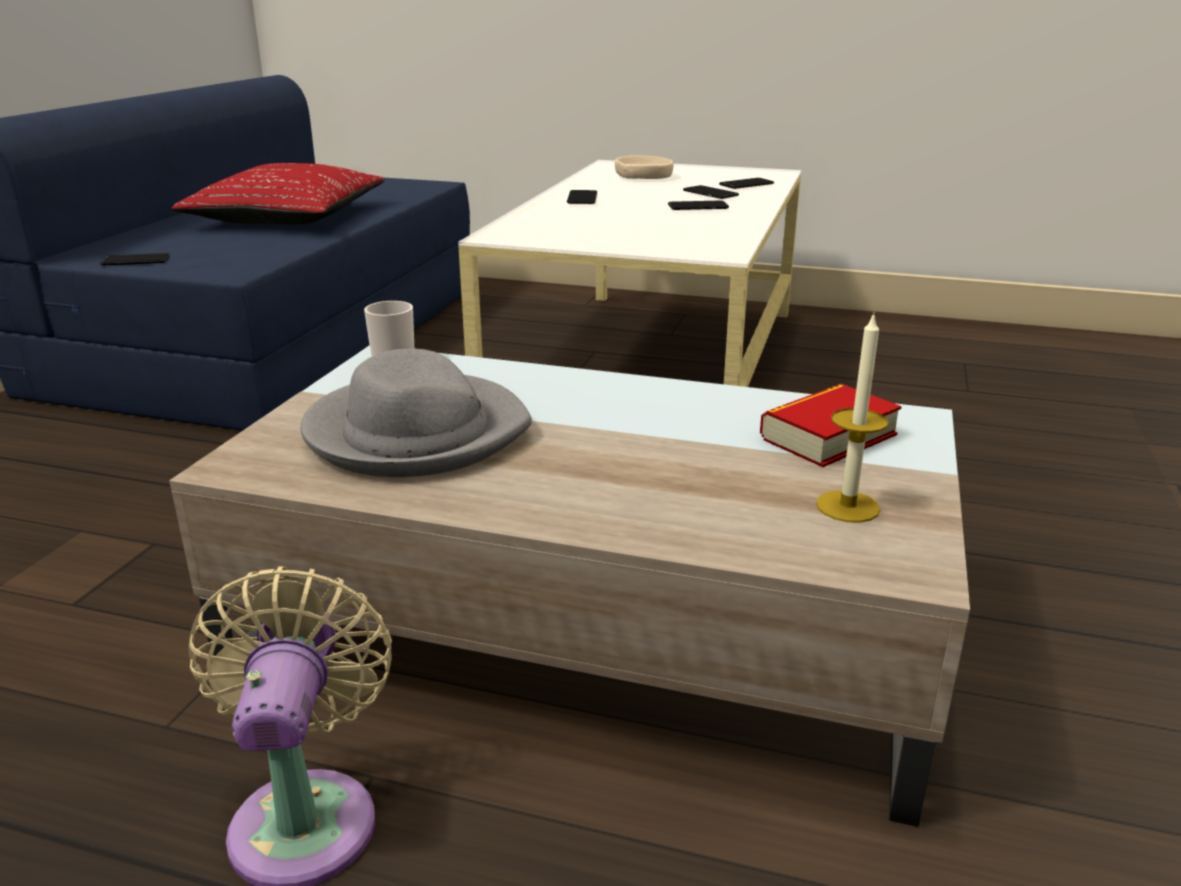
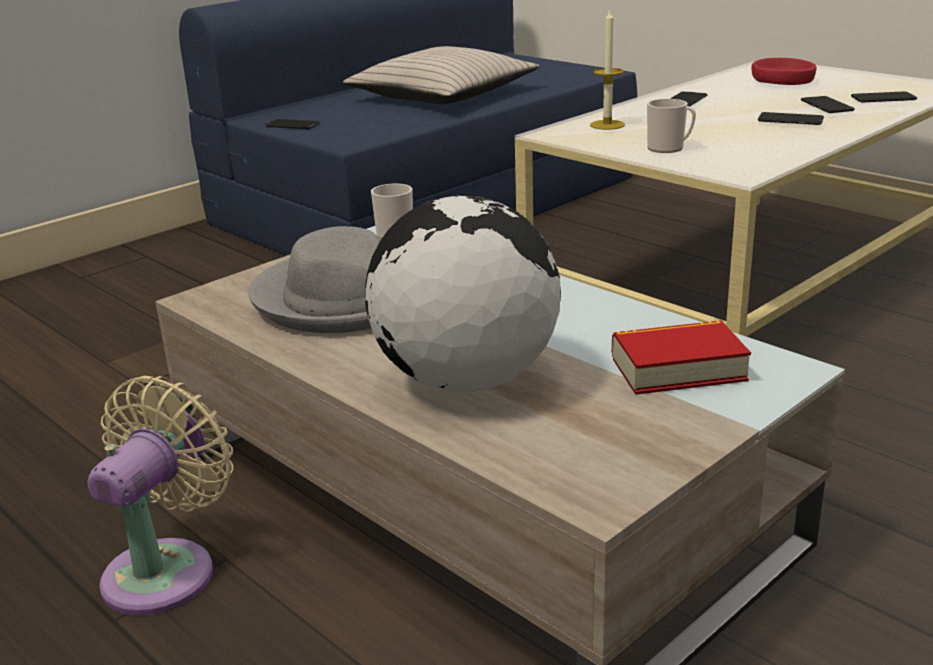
camera: 30 degrees right, 0 degrees up
red pillow [172,163,385,225] -> beige pillow [343,46,540,104]
beige bowl [615,155,674,179] -> red bowl [752,58,817,85]
candle [816,312,888,523] -> candle moved to [590,10,625,130]
none -> globe [365,196,561,392]
none -> mug [647,99,696,153]

